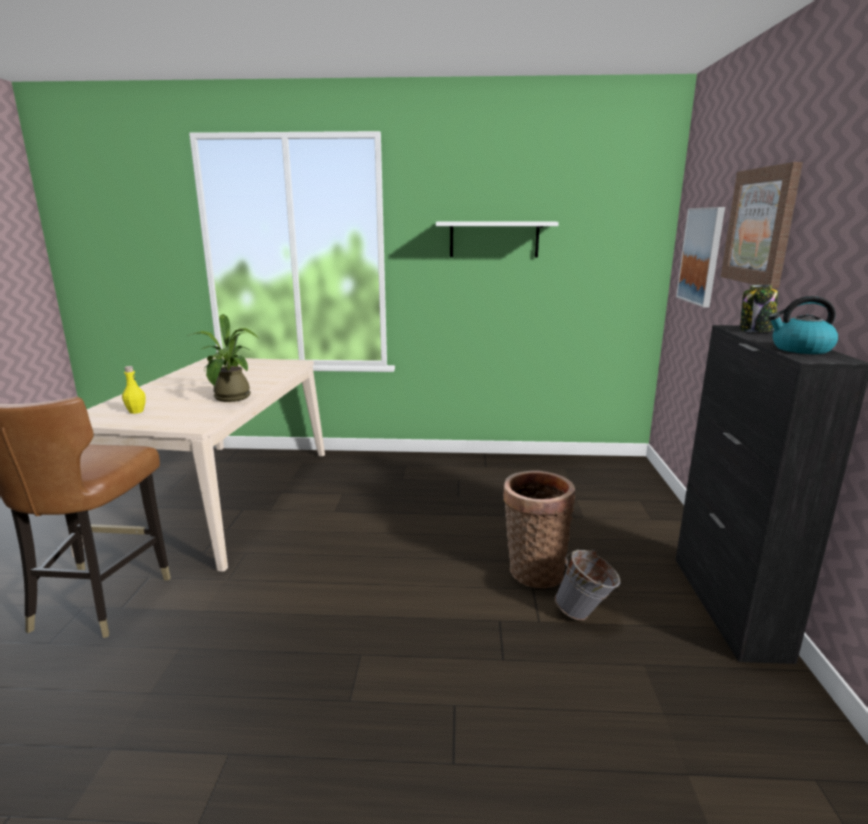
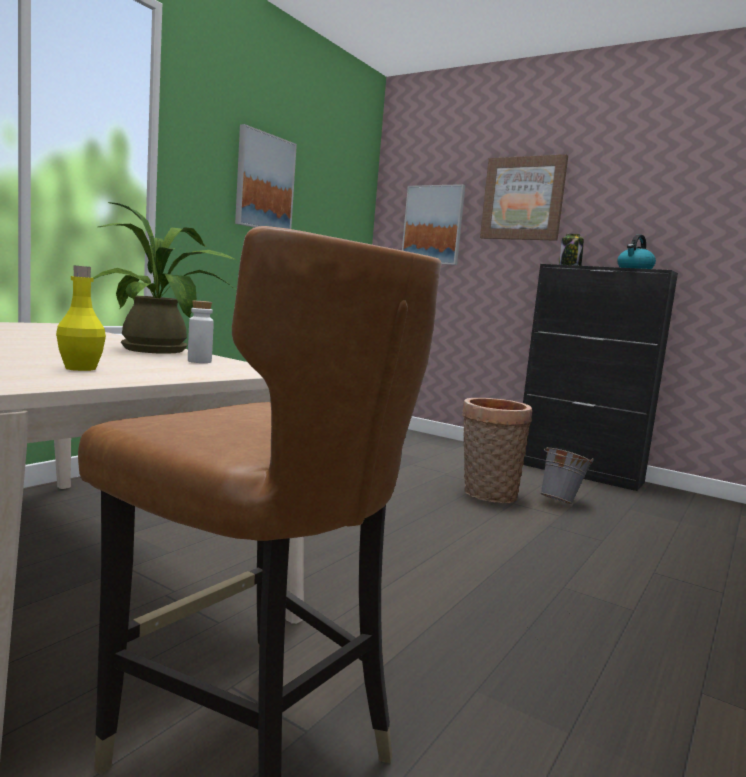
camera: 60 degrees left, 10 degrees down
white shelf [436,222,559,258] -> picture [235,124,297,229]
none -> white bottle [188,301,214,363]

